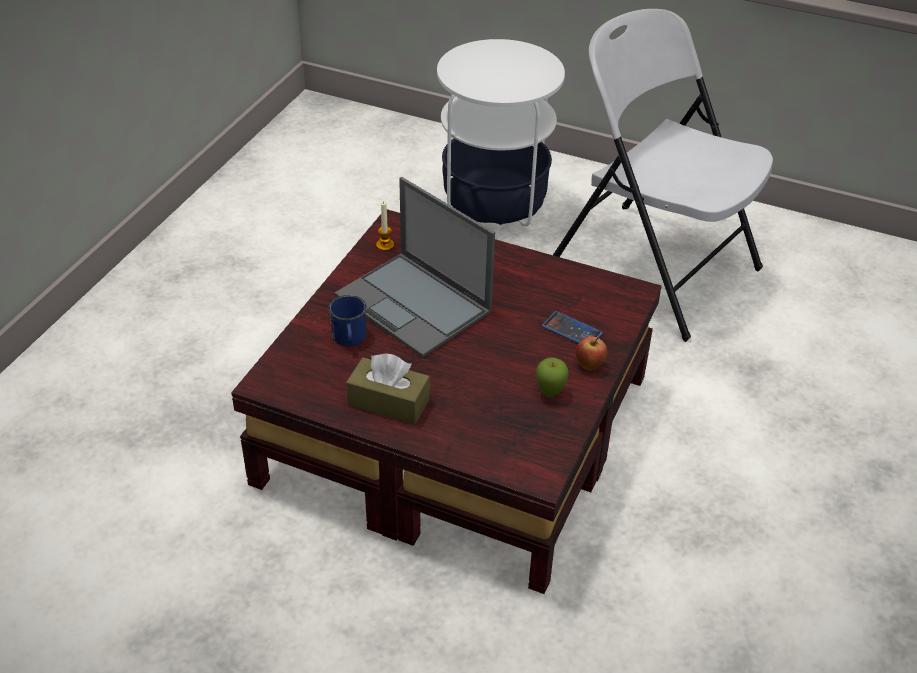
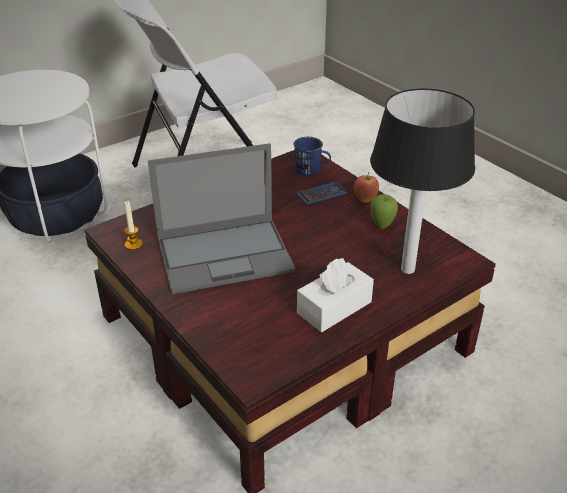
camera: 60 degrees left, 5 degrees down
blue mug [329,295,367,346] -> blue mug moved to [293,137,331,176]
brown tissue box [346,353,430,424] -> white tissue box [297,258,374,332]
none -> table lamp [370,88,475,274]

